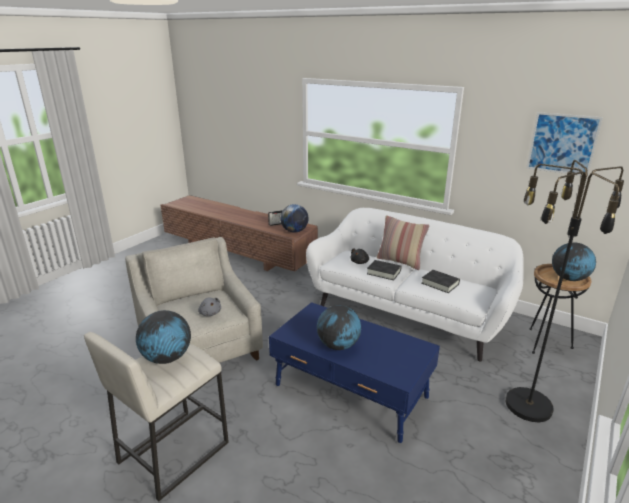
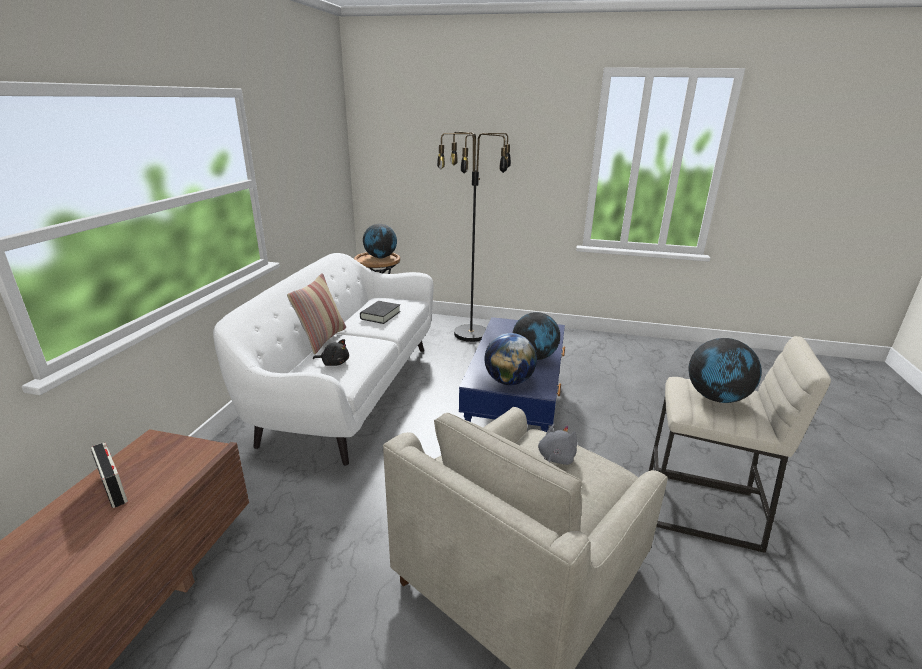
camera: 110 degrees left, 0 degrees up
globe [280,204,309,233] -> globe moved to [485,333,537,385]
black book [367,260,402,280] -> none
picture [526,112,603,177] -> none

